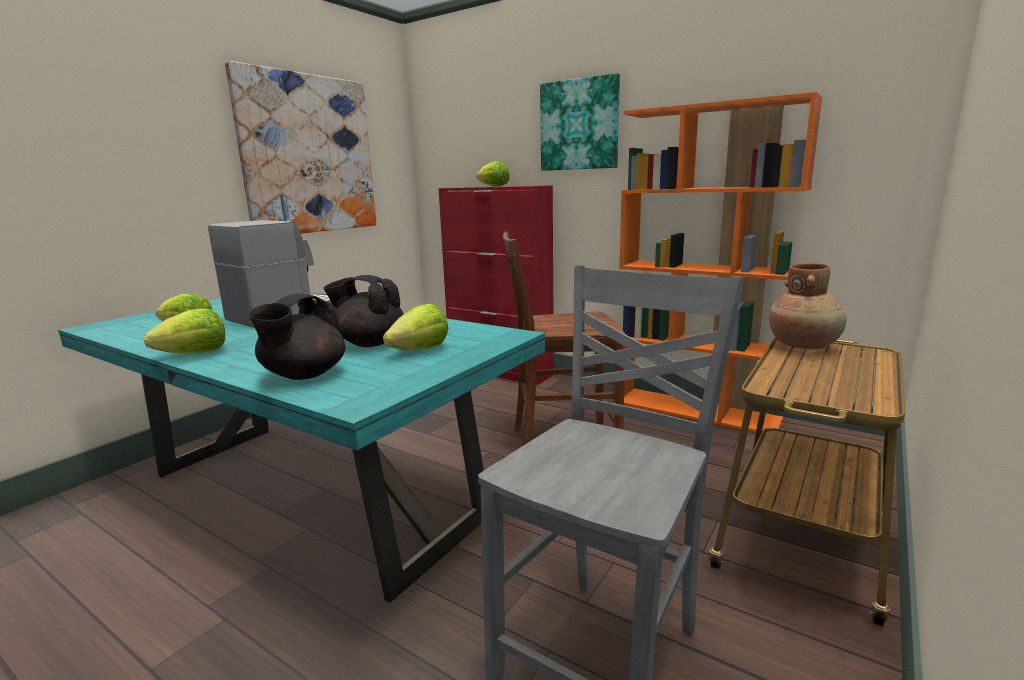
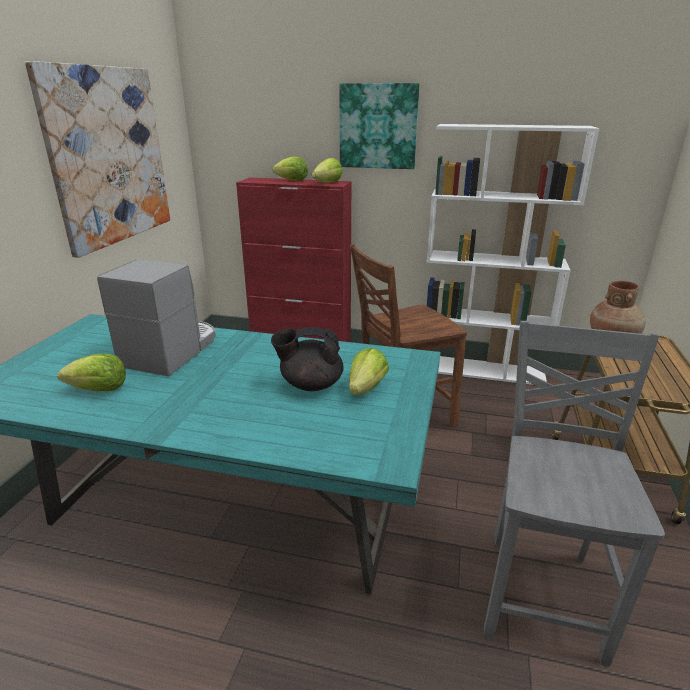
camera: 20 degrees left, 10 degrees up
lettuce [144,308,225,353] -> lettuce moved to [312,158,342,183]
black teapot [249,294,346,380] -> none
orange bookcase [619,92,822,433] -> white bookcase [426,124,600,385]

